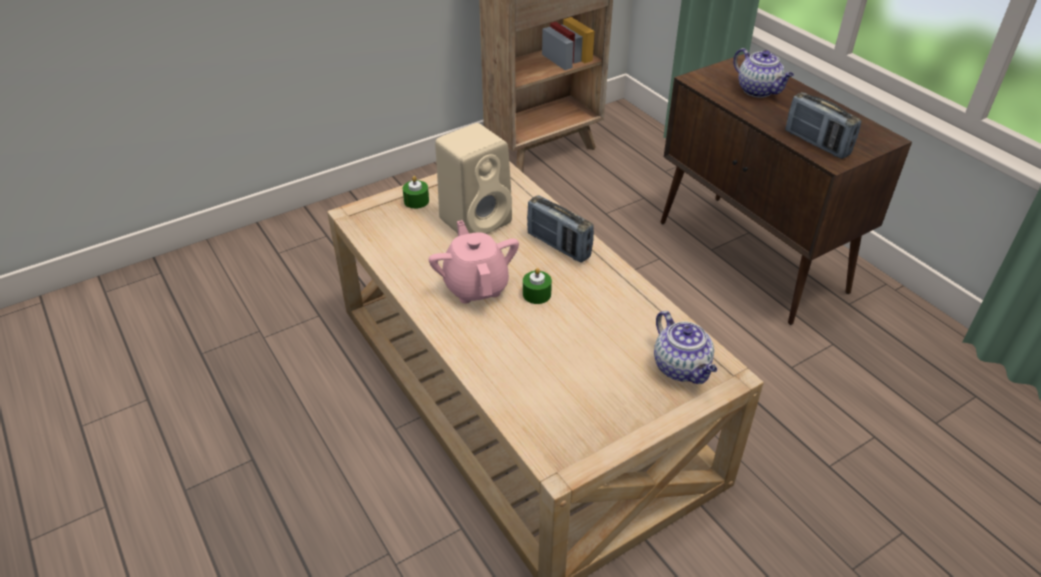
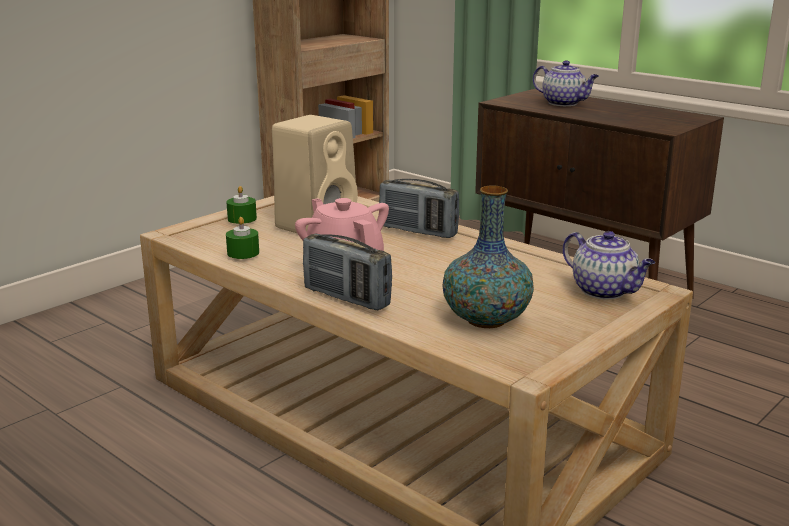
camera: 15 degrees left, 20 degrees down
green candle [523,268,552,304] -> green candle moved to [226,217,259,259]
radio [785,92,861,159] -> radio moved to [303,234,392,310]
none -> vase [442,185,534,328]

